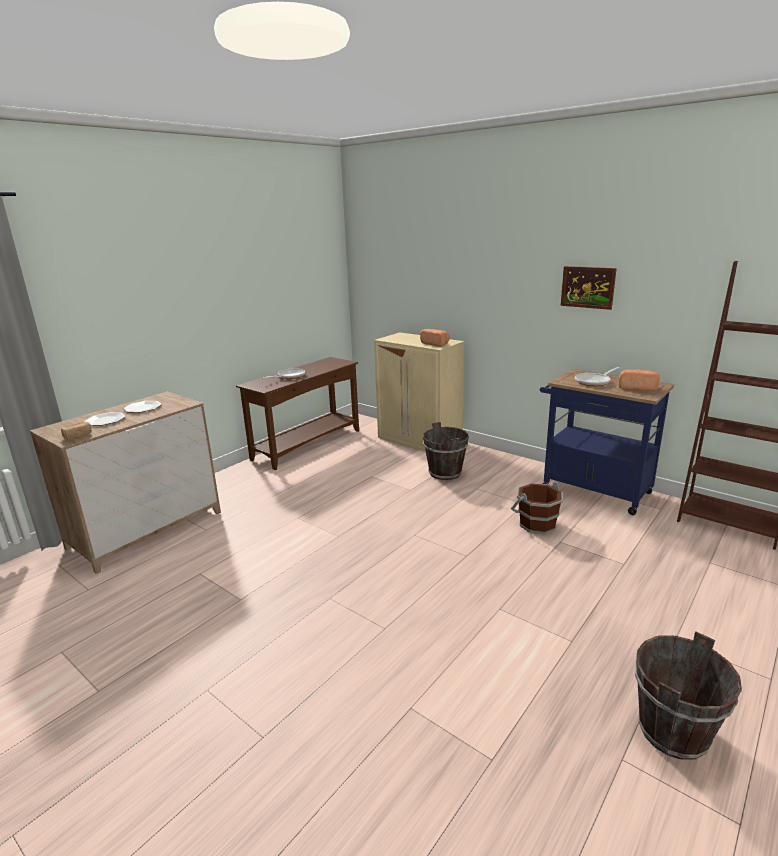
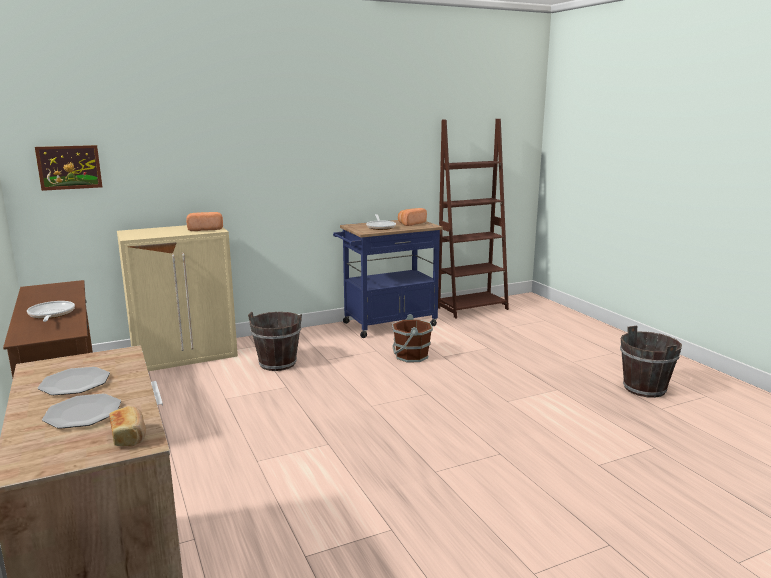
camera: 65 degrees left, 5 degrees down
picture [560,266,617,310] -> picture moved to [35,145,102,191]

